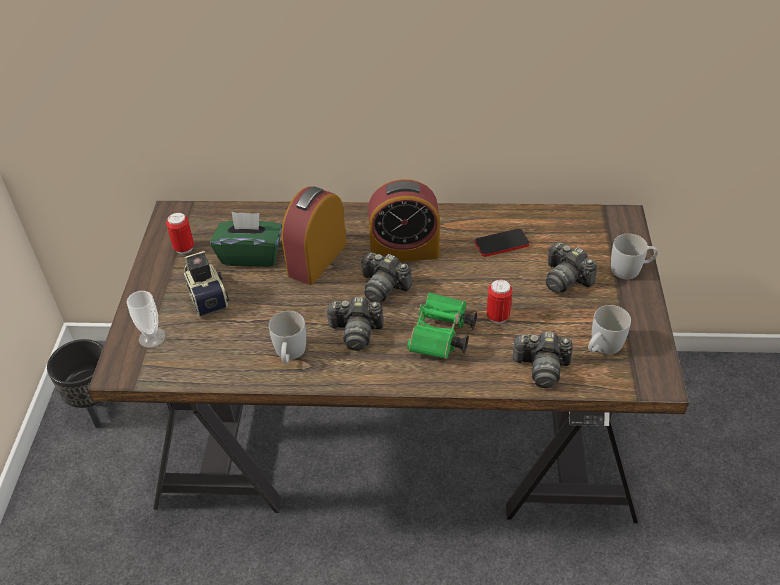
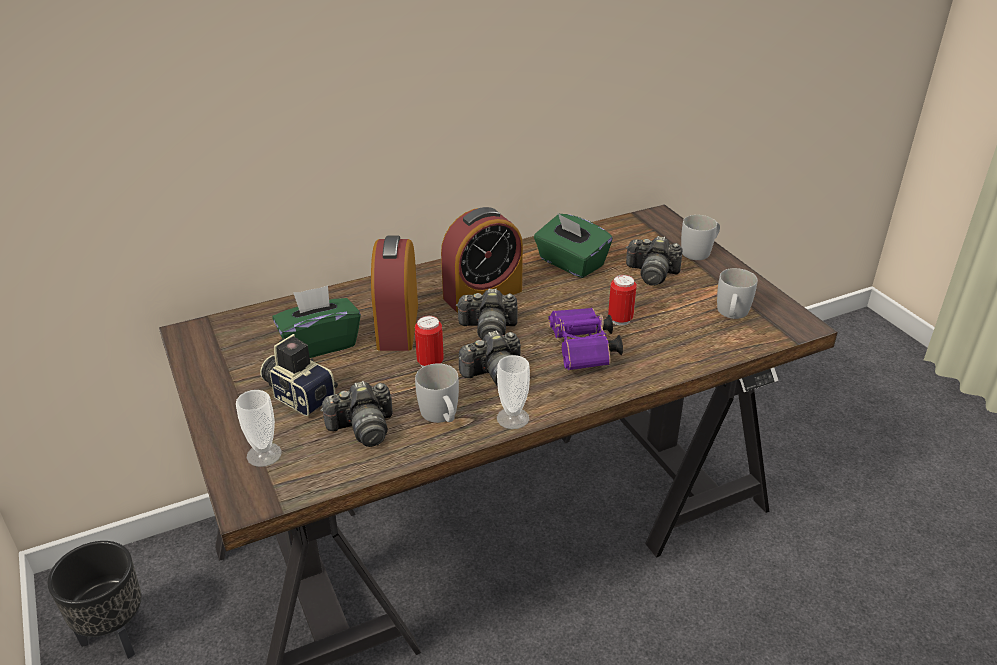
camera: 30 degrees left, 10 degrees down
can [166,212,194,254] -> can moved to [415,316,444,367]
green binoculars [407,292,477,359] -> purple binoculars [548,308,623,370]
phone [474,229,530,257] -> green tissue box [534,213,613,278]
camera [512,332,573,388] -> camera moved to [320,381,393,447]
none -> cup [497,355,530,429]

